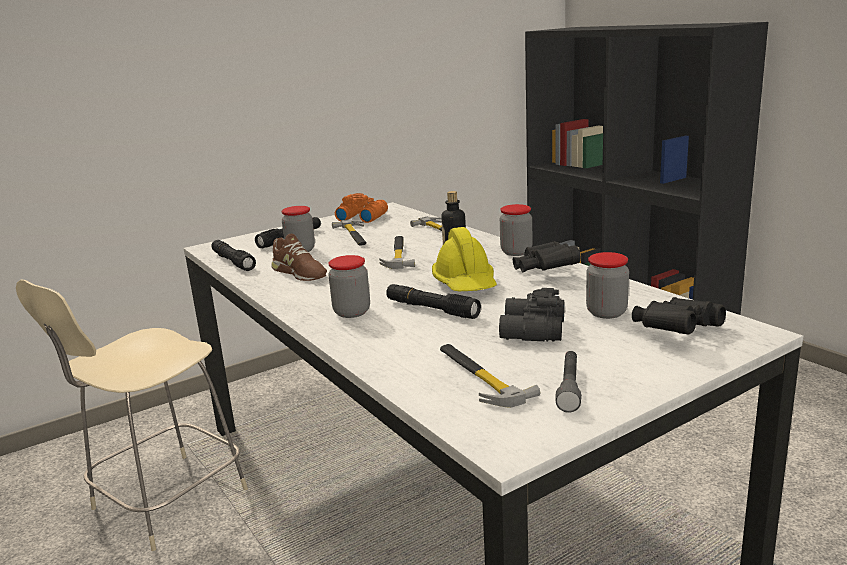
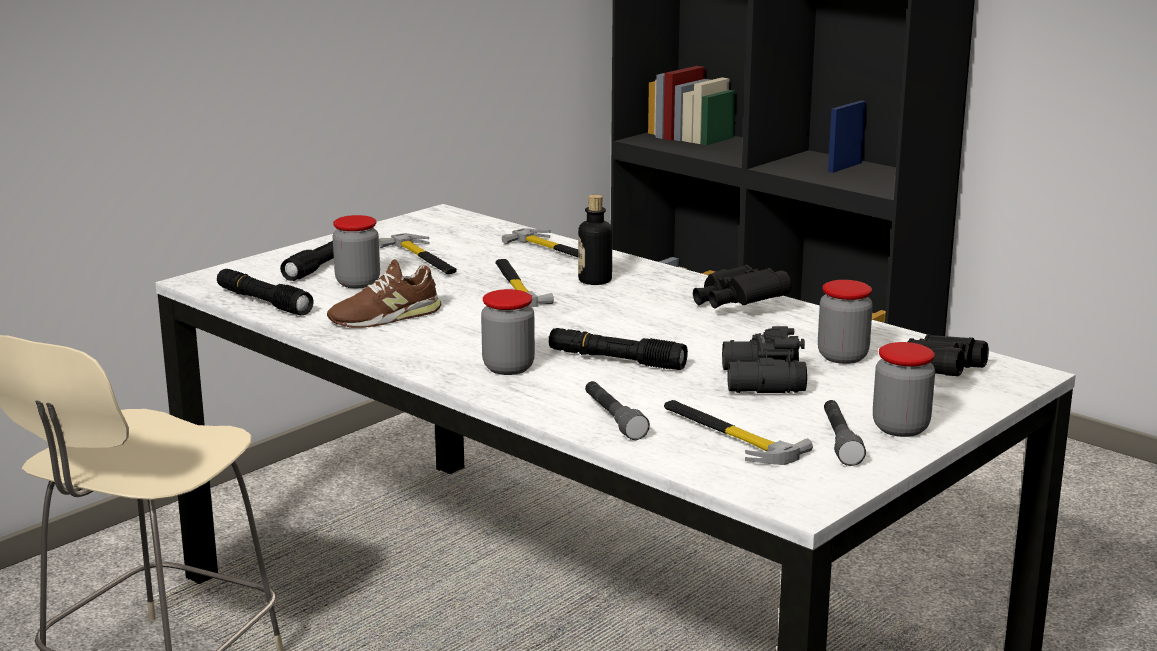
camera: 15 degrees left, 0 degrees up
brown shoe [271,234,327,281] -> brown shoe turned 120 degrees clockwise [327,259,441,328]
orange binoculars [335,193,388,223] -> none
yellow hard hat [432,227,497,291] -> none
jar [500,204,532,256] -> jar moved to [873,342,935,437]
none -> grey flashlight [585,381,650,440]

